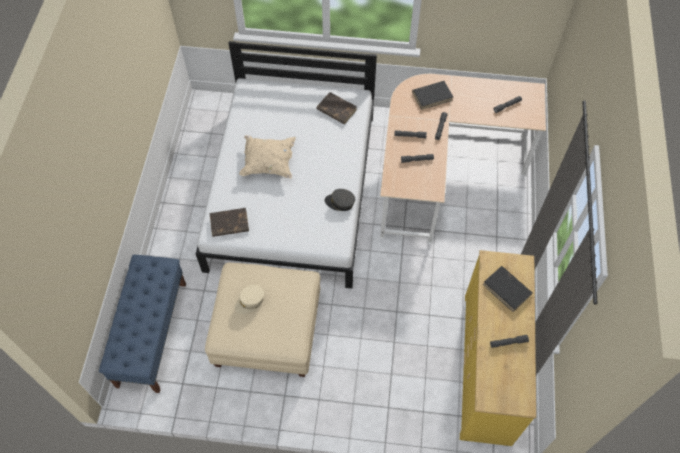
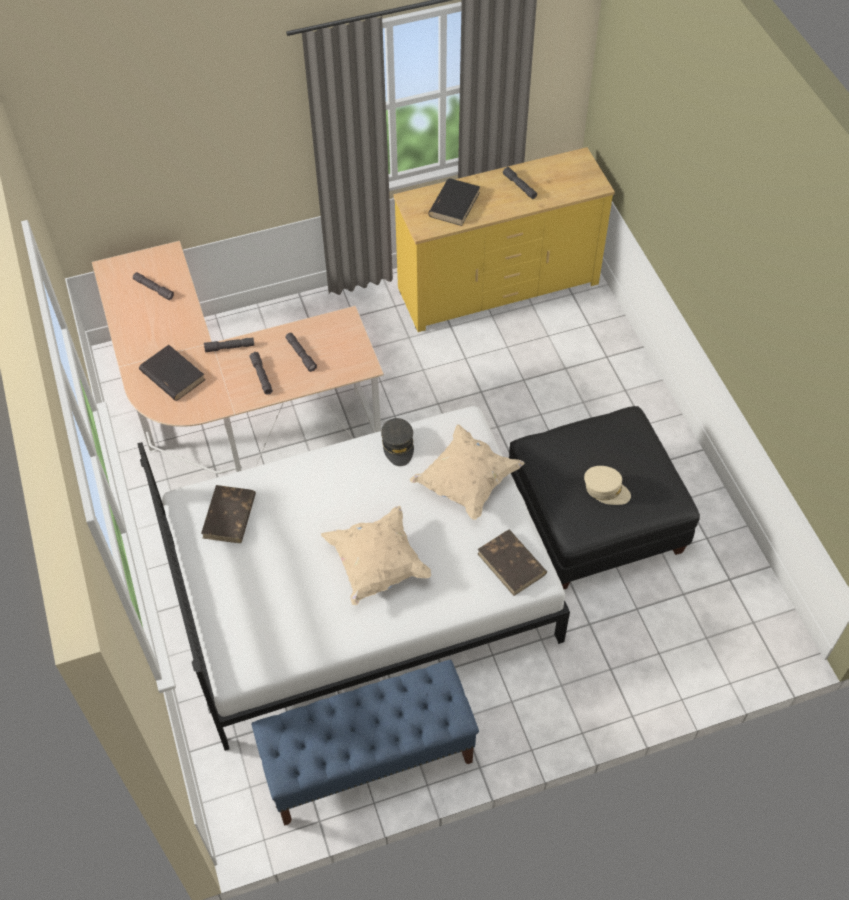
camera: 115 degrees left, 5 degrees down
blue bench [99,255,186,393] -> blue bench moved to [252,660,479,826]
beige ottoman [205,263,320,377] -> black ottoman [509,406,700,589]
none -> beige pillow [410,424,525,520]

